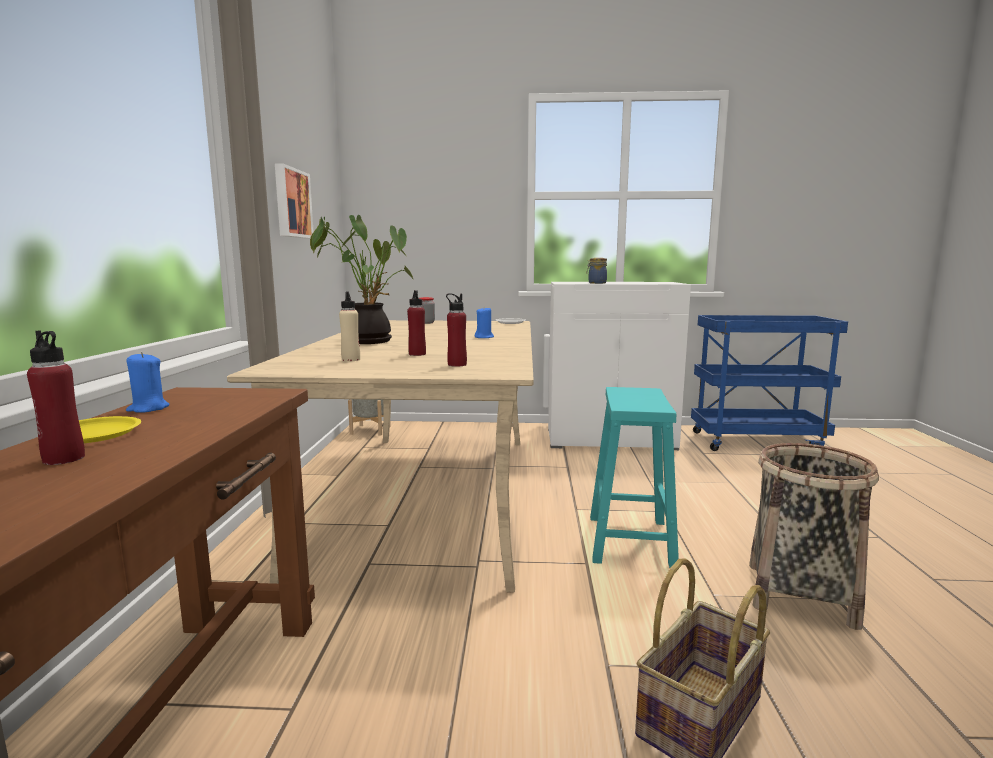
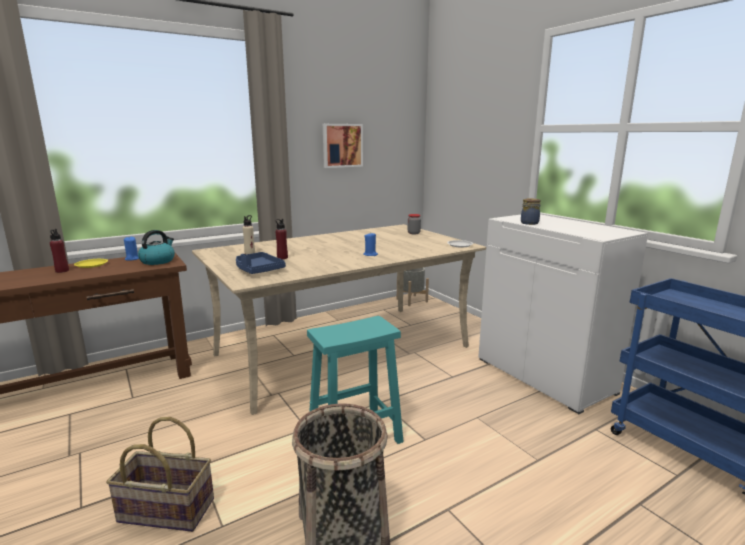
camera: 55 degrees right, 5 degrees up
potted plant [310,215,414,344] -> none
red bottle [446,293,467,367] -> blue tray [236,252,286,274]
none -> kettle [138,230,175,265]

